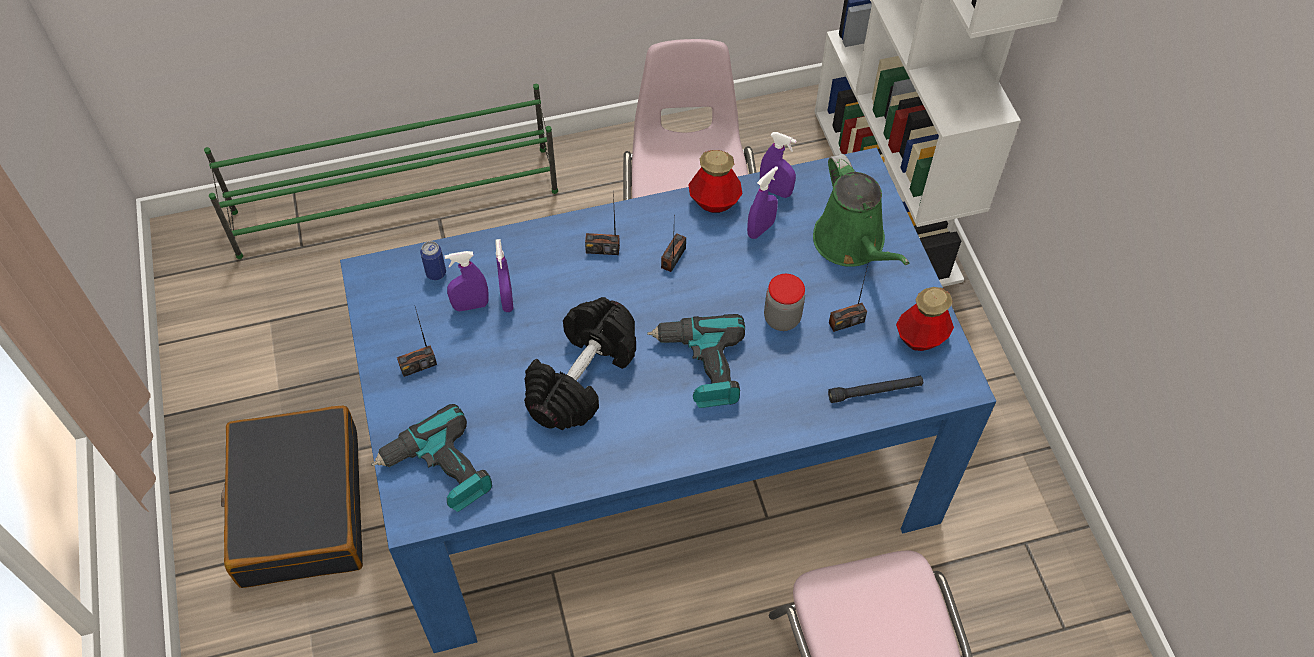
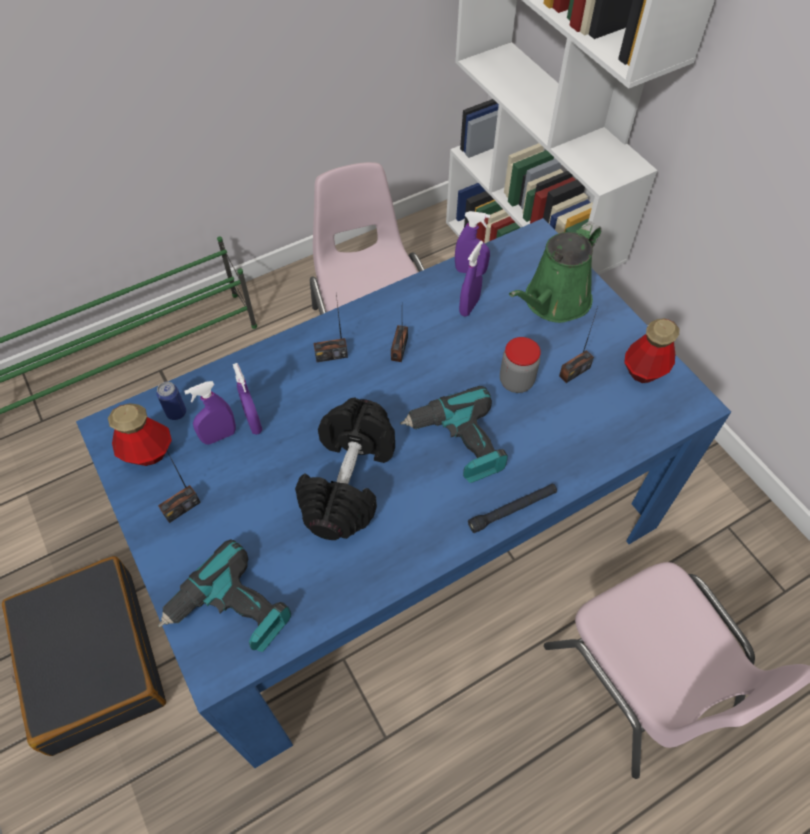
camera: 15 degrees left, 0 degrees up
bottle [688,150,743,213] -> bottle moved to [108,403,172,466]
green watering can [813,154,909,267] -> green watering can turned 75 degrees clockwise [509,222,602,323]
black flashlight [828,376,923,403] -> black flashlight moved to [468,484,557,533]

